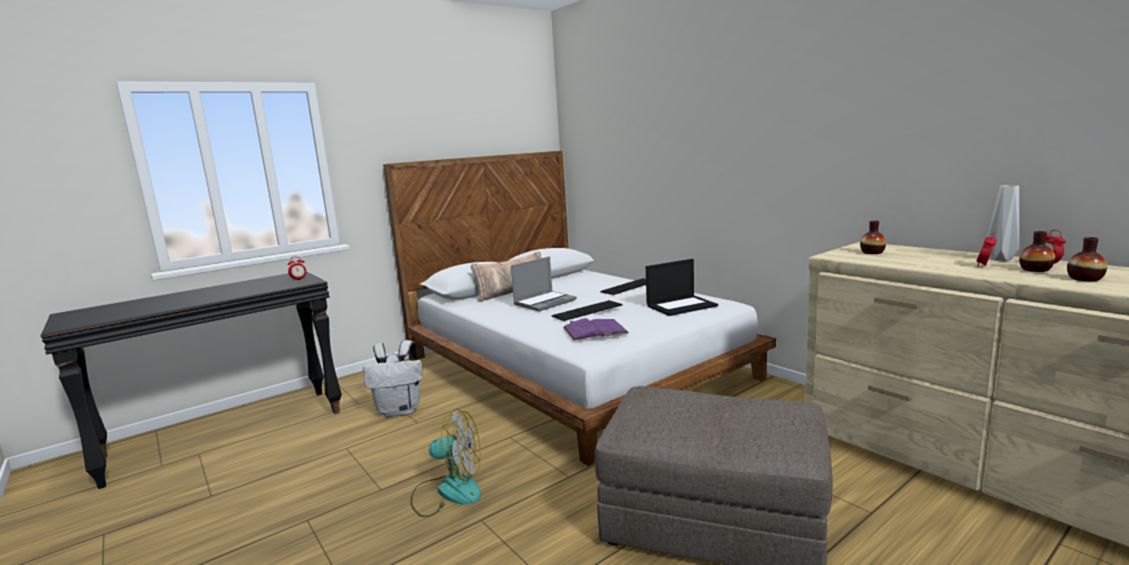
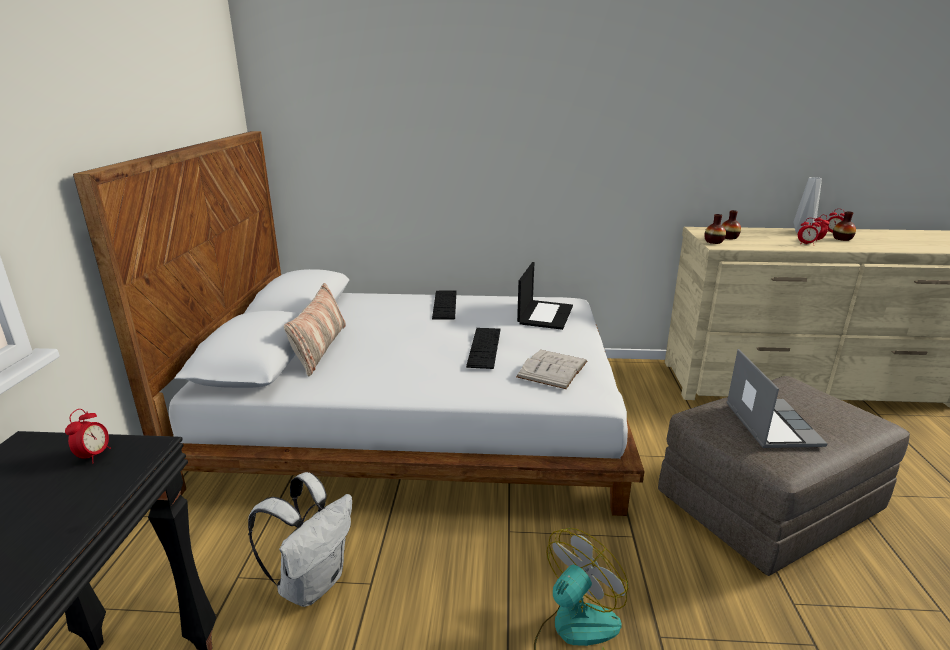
camera: 50 degrees left, 10 degrees up
laptop [511,256,577,311] -> laptop moved to [726,349,828,448]
purple book [563,318,629,341] -> white book [516,350,587,389]
vase [1067,237,1107,281] -> vase moved to [704,214,726,244]
none -> alarm clock [798,218,820,245]

